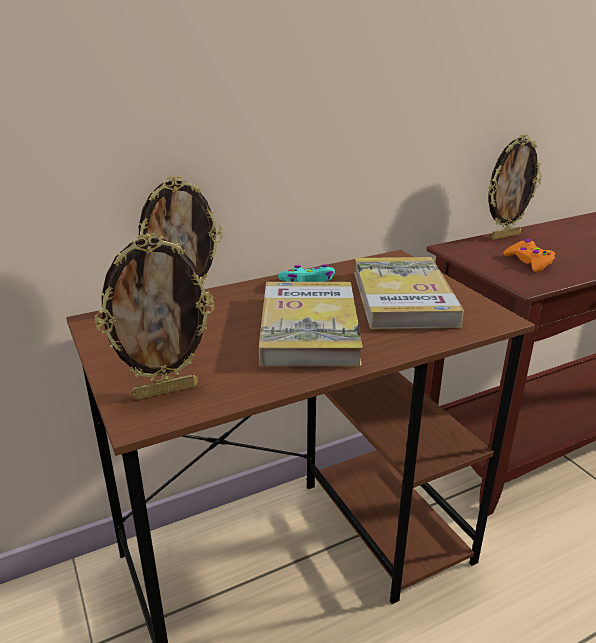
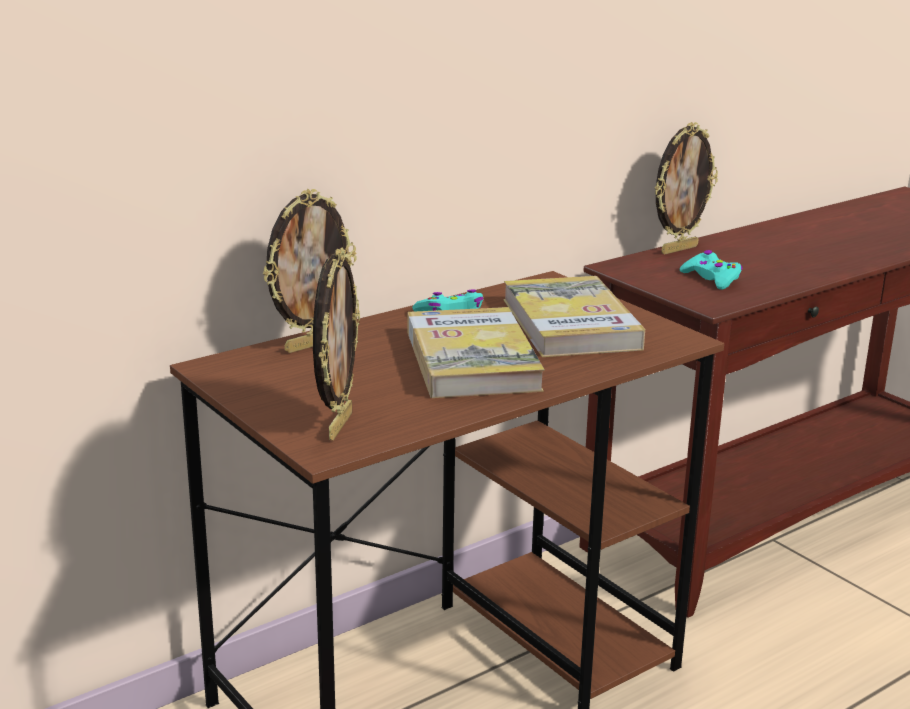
camera: 10 degrees left, 5 degrees down
picture frame [95,233,215,400] -> picture frame turned 45 degrees counterclockwise [313,247,360,440]
orange game controller [503,239,556,272] -> turquoise game controller [680,250,742,290]

